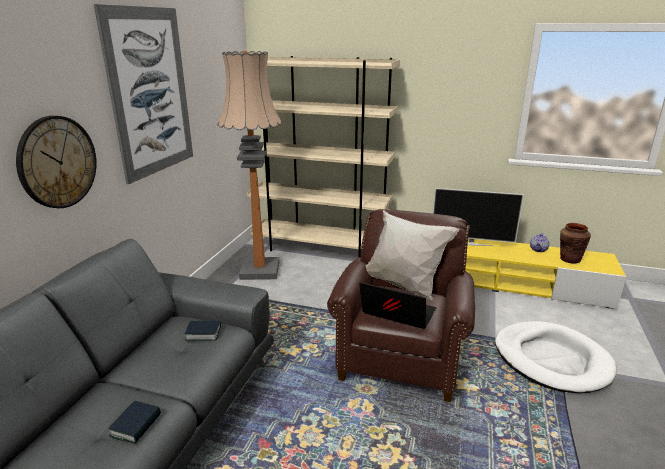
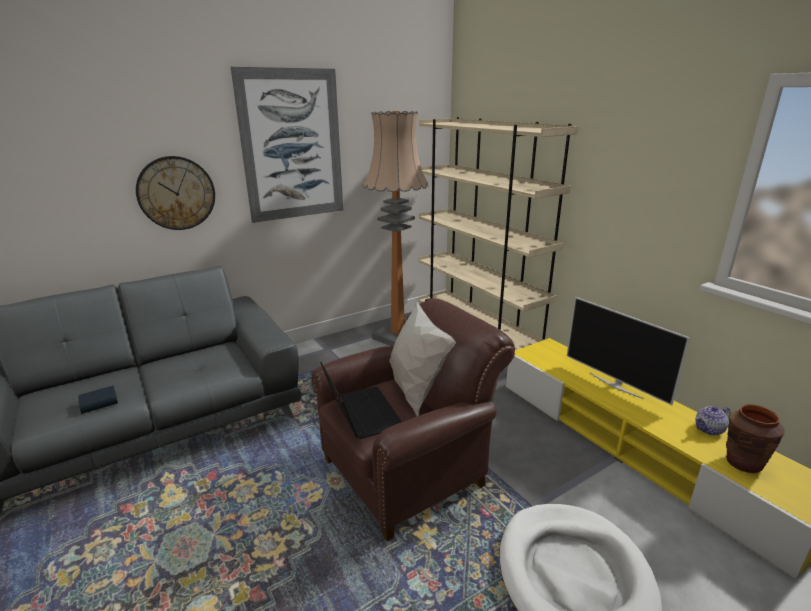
camera: 40 degrees right, 0 degrees up
book [185,321,221,341] -> none

